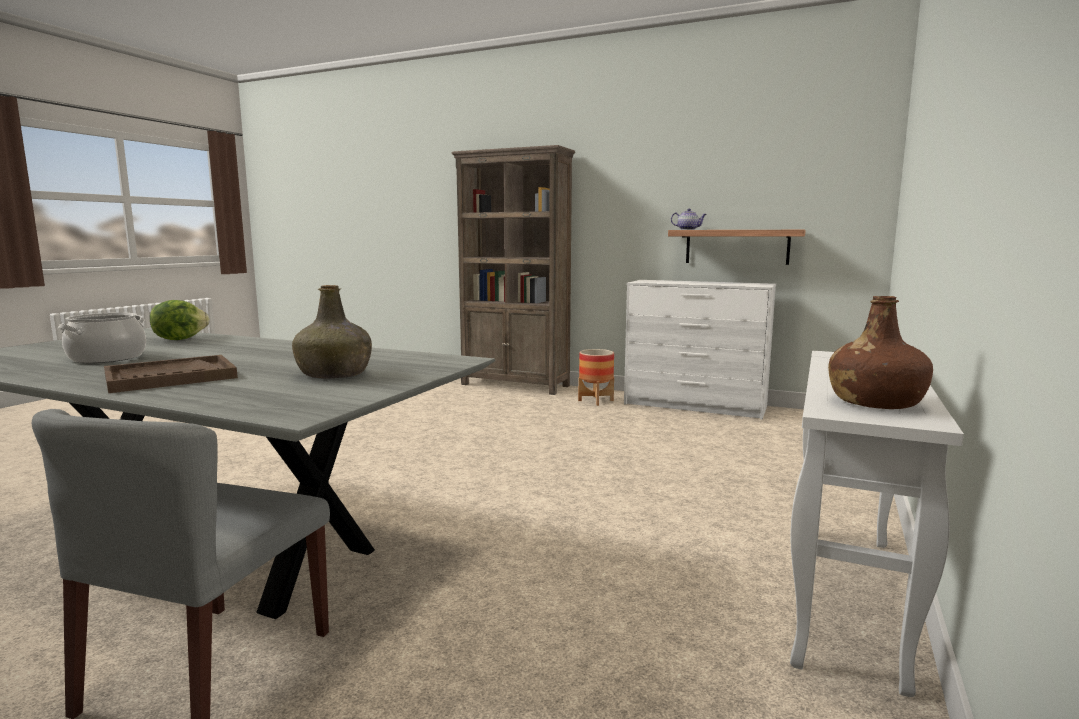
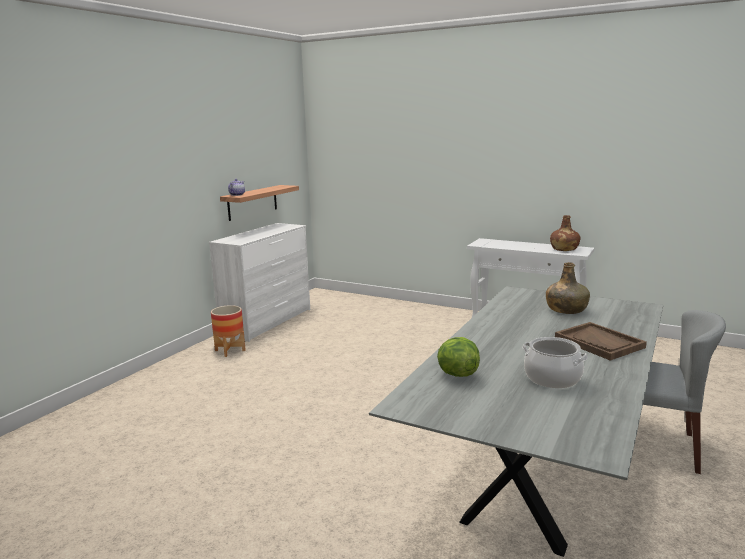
camera: 85 degrees left, 5 degrees up
brown bookcase [452,145,575,395] -> none

